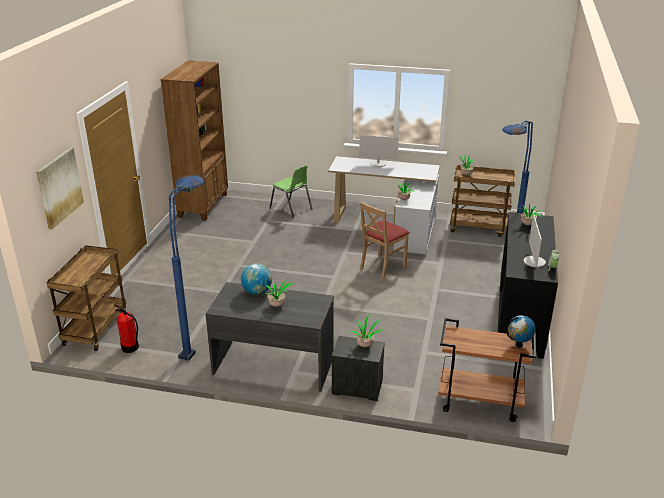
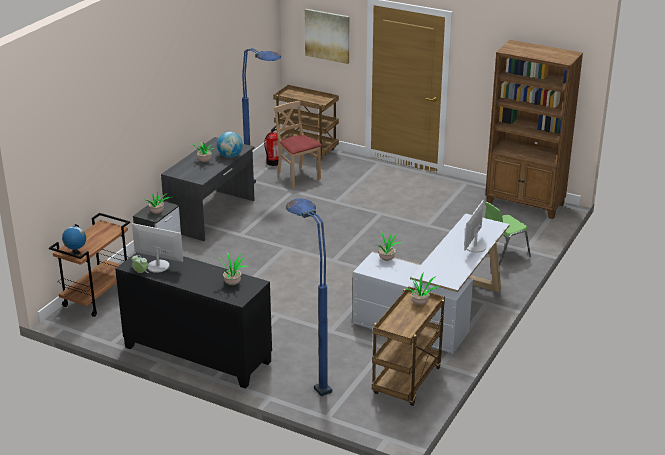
camera: 105 degrees right, 0 degrees up
beige chair [360,202,410,280] -> beige chair moved to [274,101,322,188]

